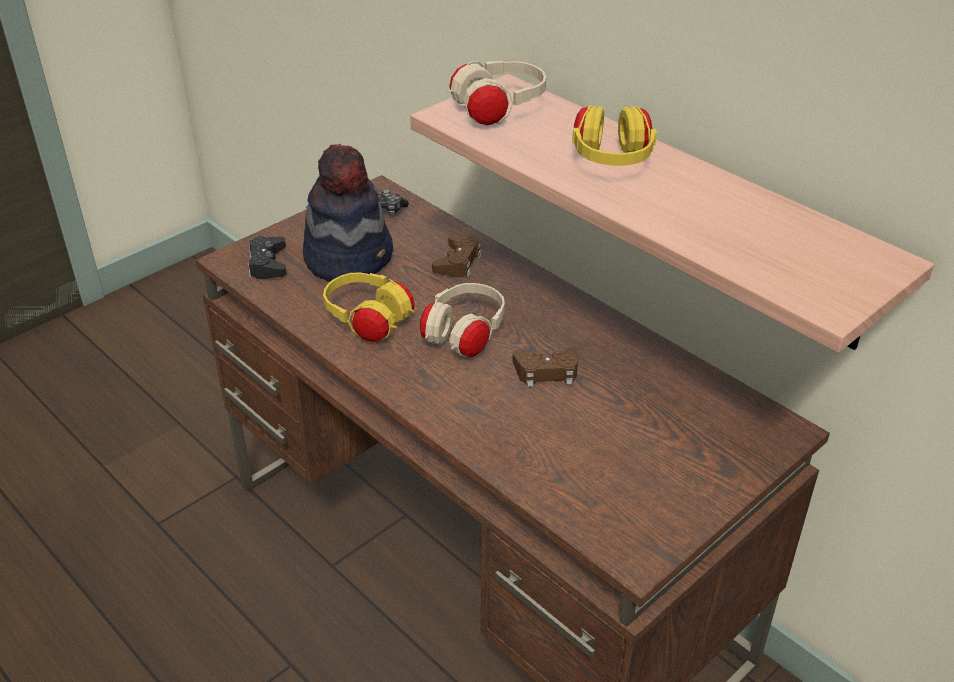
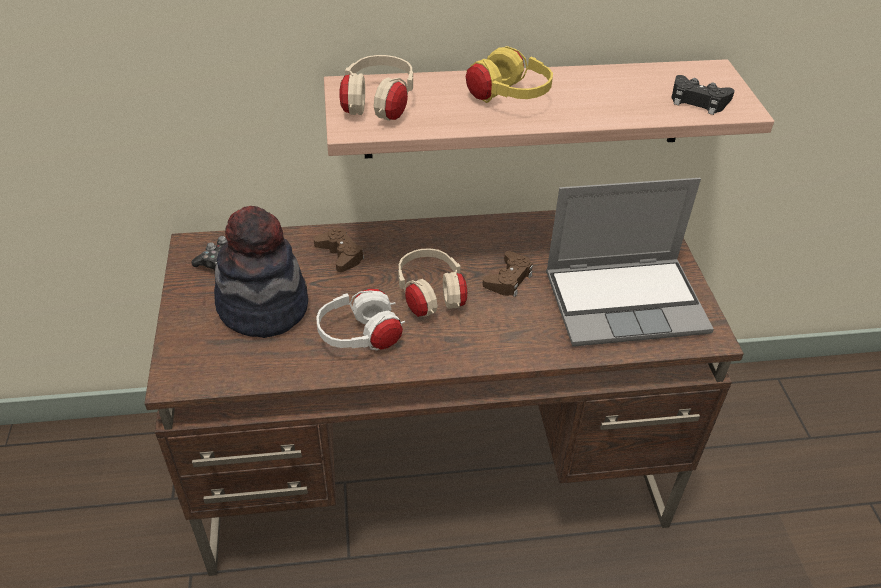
camera: 55 degrees left, 5 degrees up
black game controller [248,236,286,279] -> black game controller moved to [671,75,735,115]
yellow headphones [323,272,415,342] -> white headphones [317,288,405,350]
none -> laptop [546,178,714,346]

